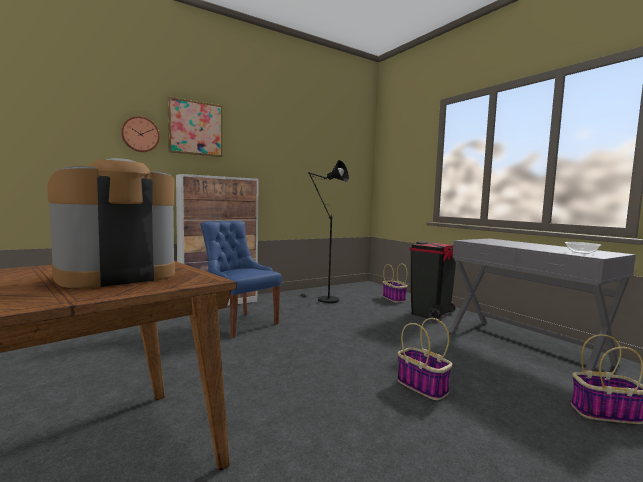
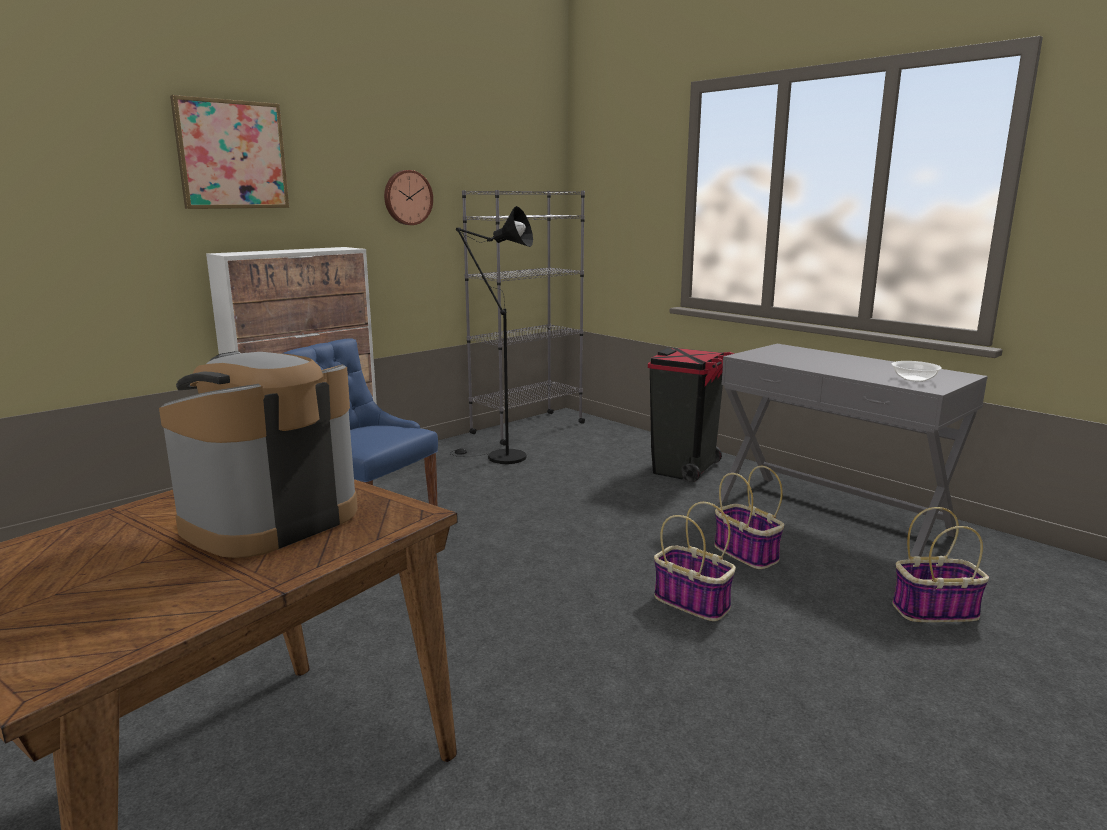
camera: 10 degrees left, 10 degrees up
wall clock [121,116,160,152] -> wall clock moved to [384,170,433,225]
basket [383,264,408,303] -> basket moved to [714,466,784,569]
none -> grey bookcase [462,190,585,446]

